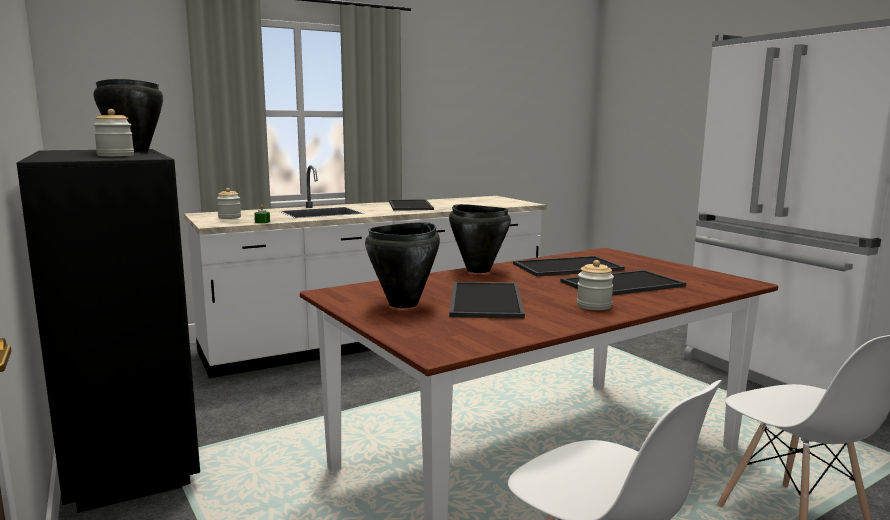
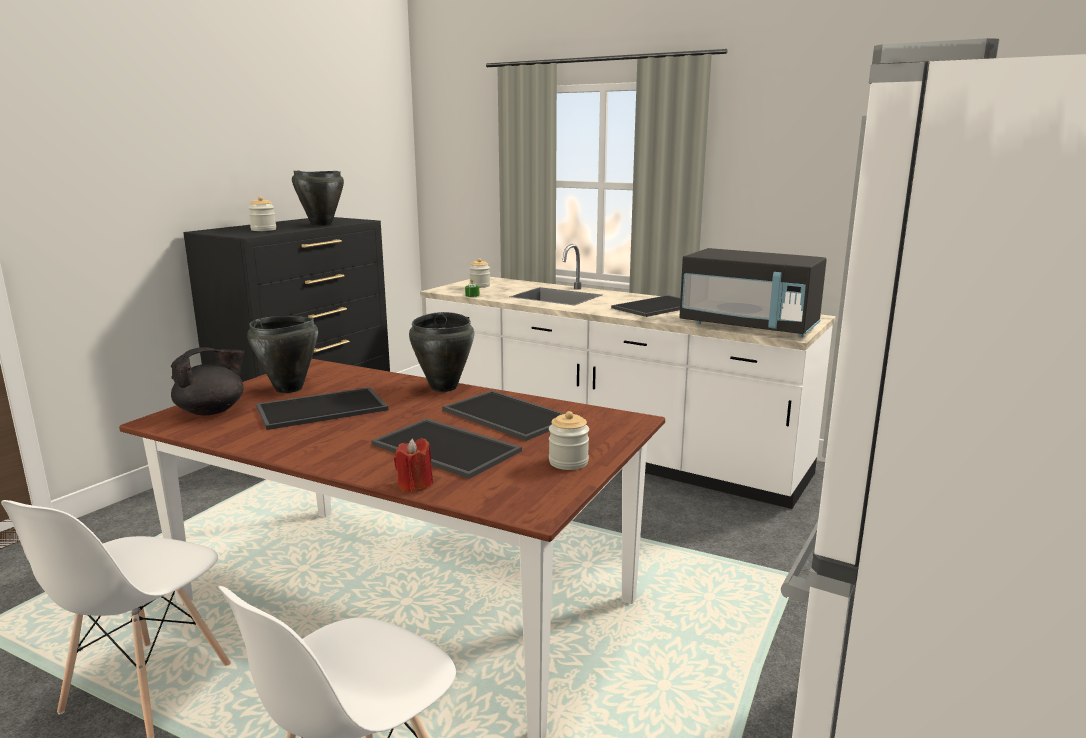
camera: 60 degrees right, 5 degrees up
jar [577,260,614,310] -> jar moved to [549,411,589,470]
none -> black teapot [171,347,244,415]
none -> red candle [394,438,433,493]
none -> black microwave [679,248,827,337]

